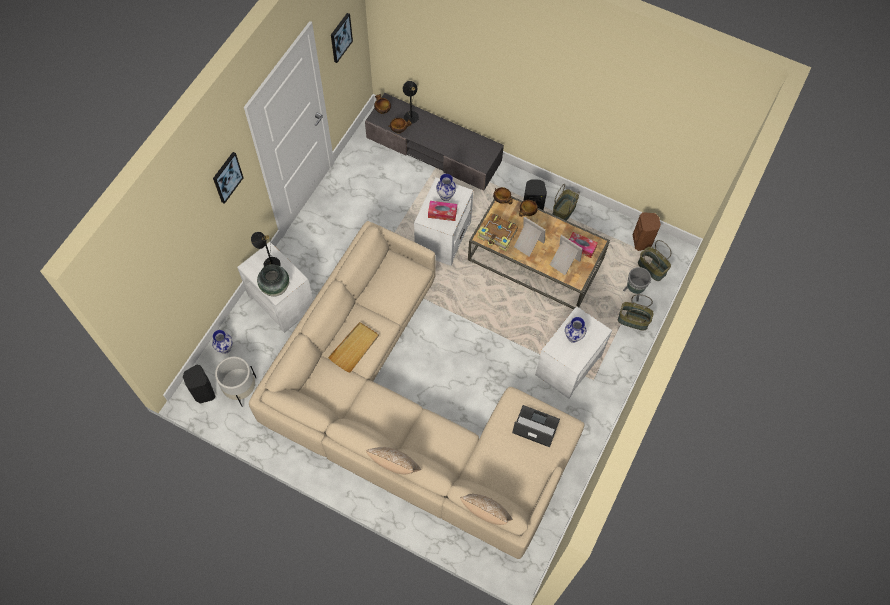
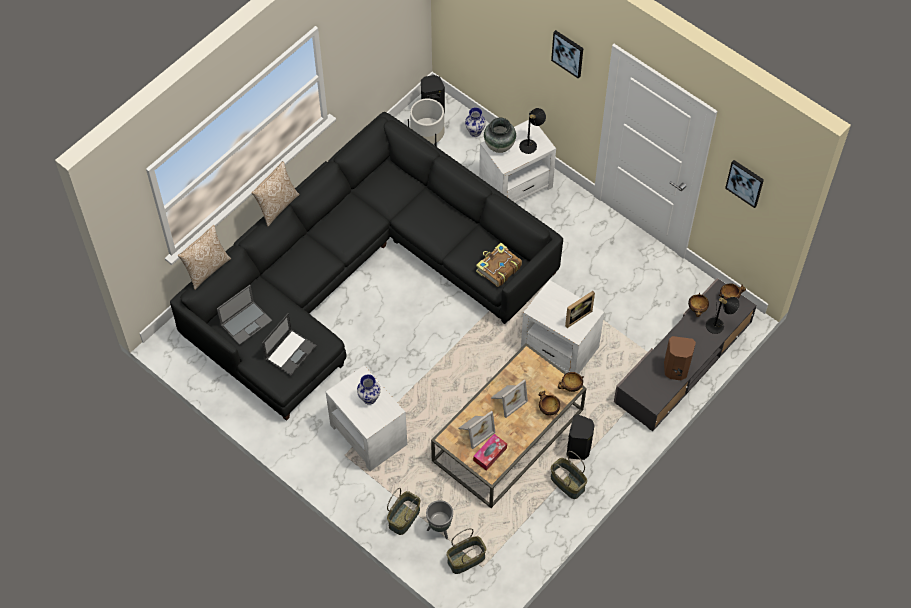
camera: 105 degrees right, 5 degrees down
beige sofa [249,221,585,559] -> black sofa [170,112,563,421]
beige tray [328,322,379,373] -> none
tissue box [428,201,457,221] -> none
vase [436,174,456,201] -> picture frame [565,291,595,328]
book [478,213,518,251] -> book moved to [476,243,522,287]
brown speaker [633,212,661,251] -> brown speaker moved to [664,336,696,380]
none -> laptop [217,285,272,345]

